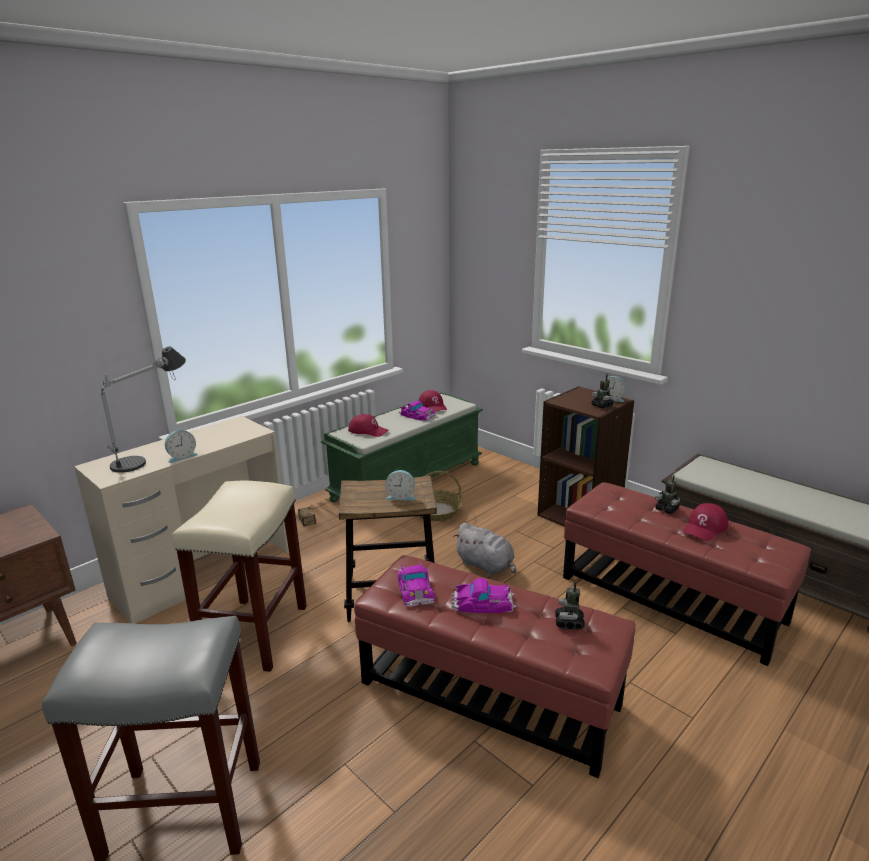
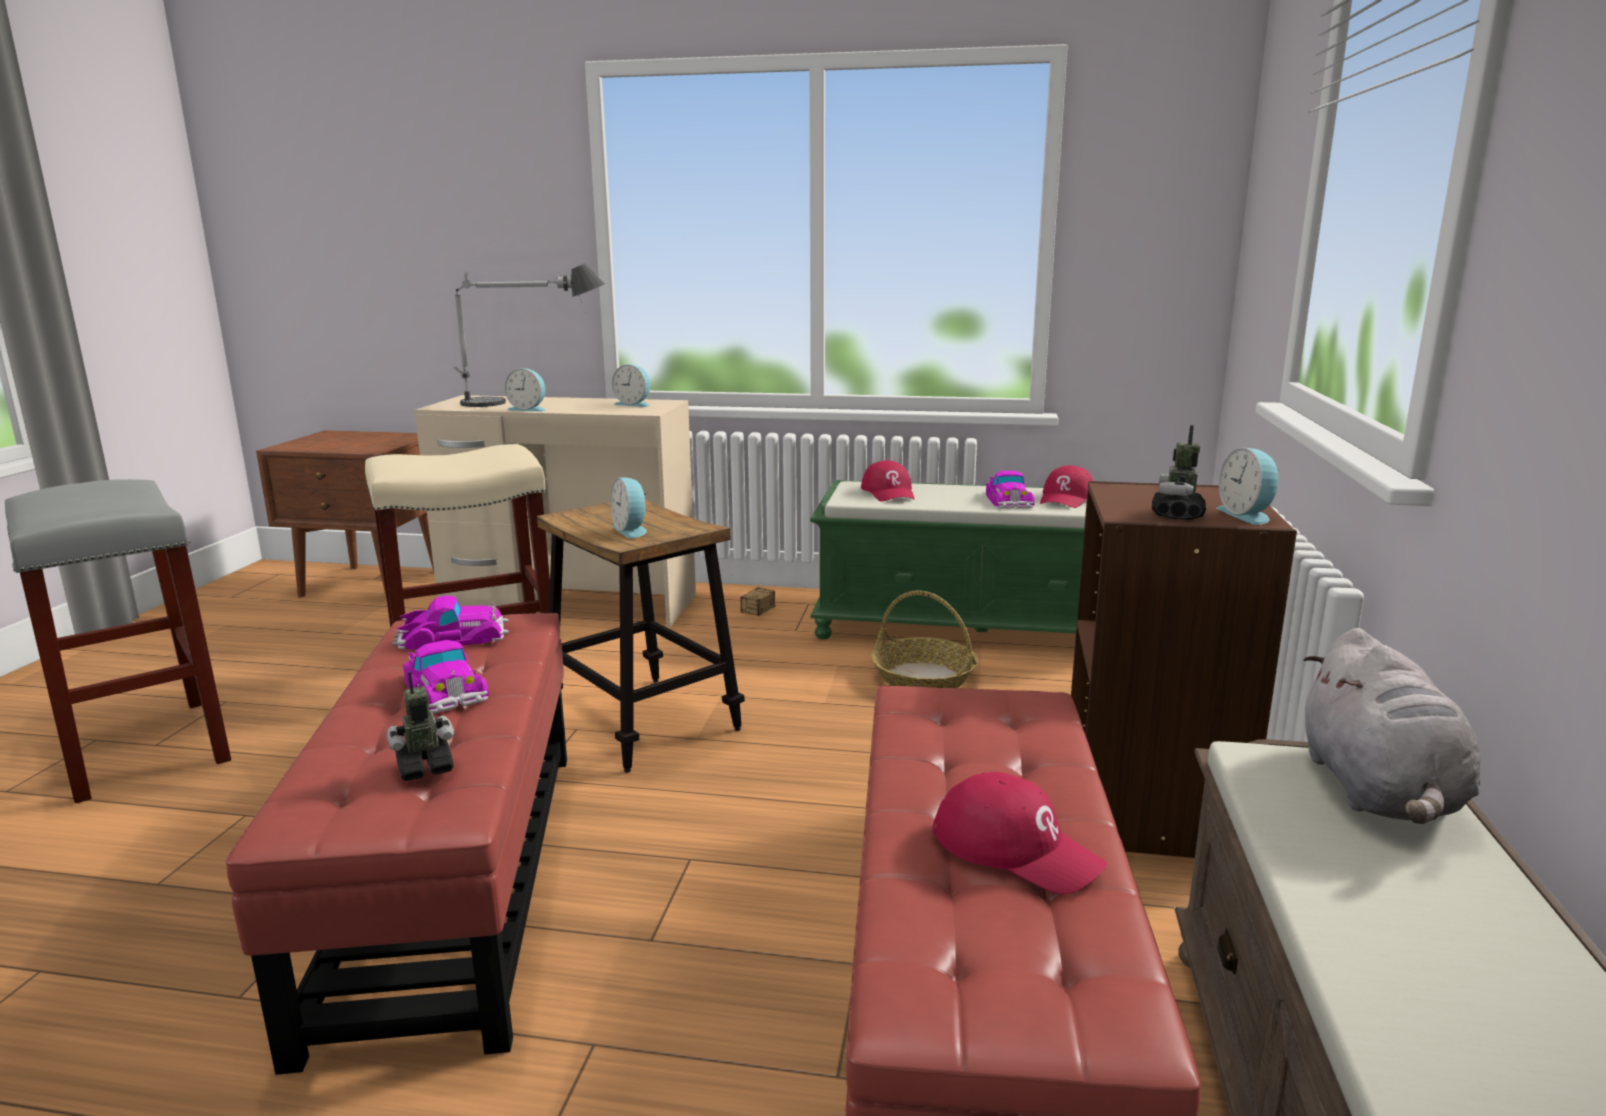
camera: 55 degrees right, 5 degrees down
toy car [398,562,435,607] -> toy car turned 150 degrees counterclockwise [393,596,509,650]
grey plush toy [453,523,516,575] -> grey plush toy moved to [1303,628,1480,824]
toy robot [655,475,680,514] -> none
red cap [683,503,728,541] -> red cap turned 150 degrees counterclockwise [932,772,1107,894]
none -> alarm clock [612,364,650,407]

